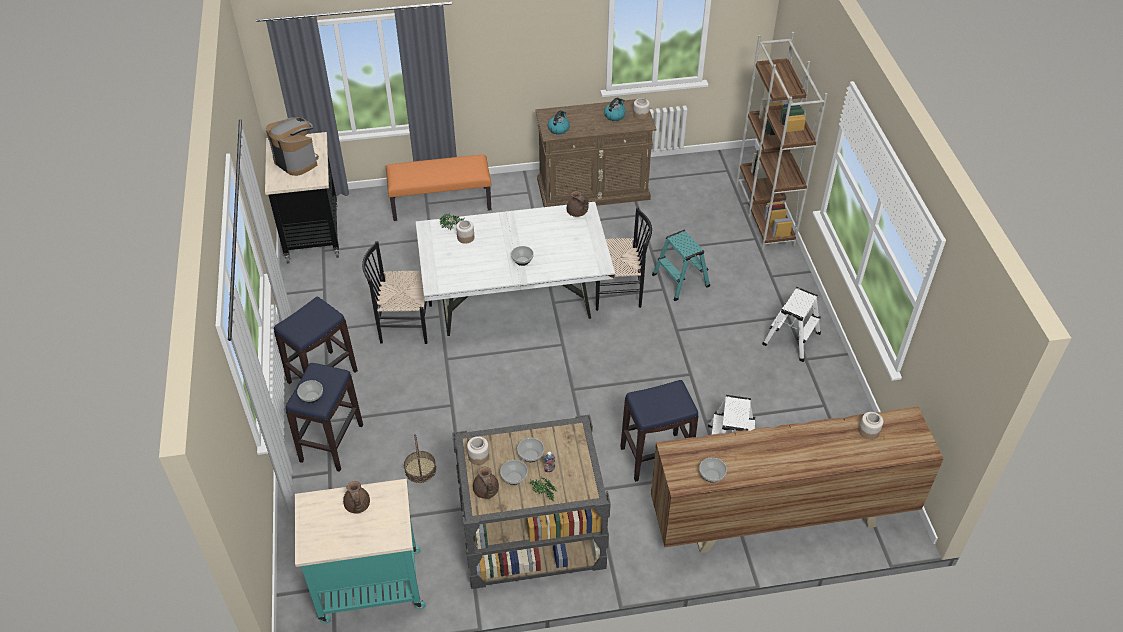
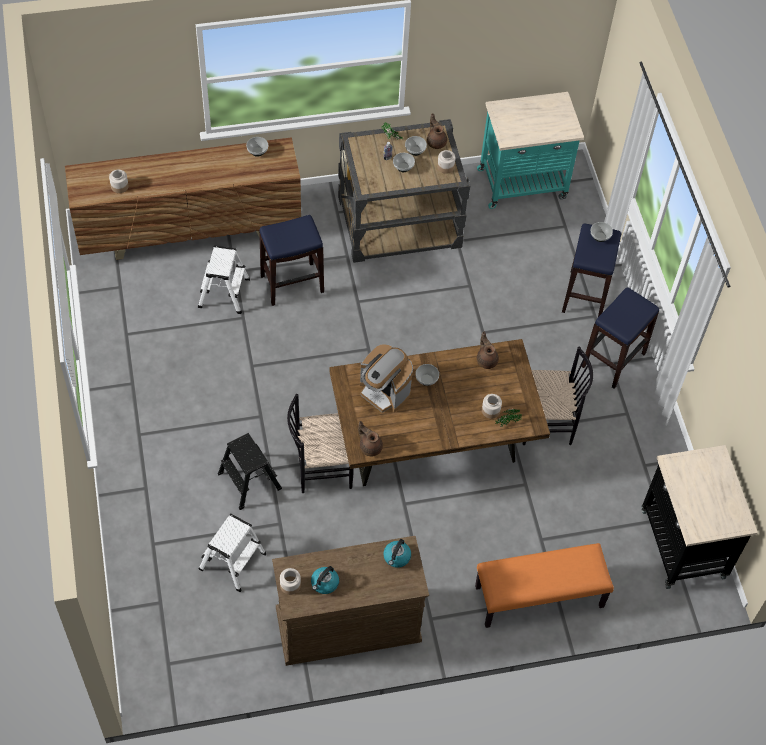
camera: 175 degrees right, 10 degrees up
coffee machine [266,117,319,176] -> coffee machine moved to [360,344,413,413]
brown teapot [343,481,370,514] -> brown teapot moved to [477,332,499,369]
basket [404,434,436,483] -> none
white dining table [416,202,615,336] -> brown dining table [329,339,550,486]
turquoise step ladder [652,230,710,301] -> black step ladder [218,433,282,510]
brown bookcase [736,32,828,250] -> none
white step ladder [762,287,821,362] -> white step ladder moved to [199,513,267,592]

